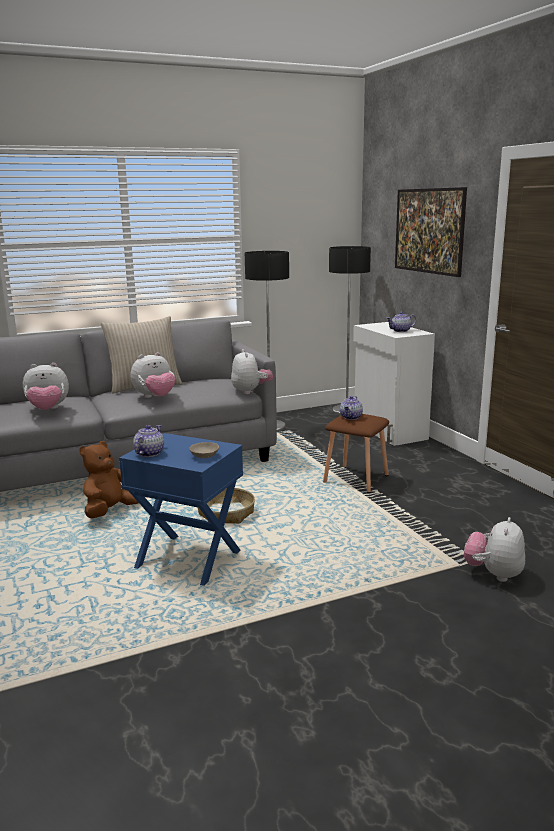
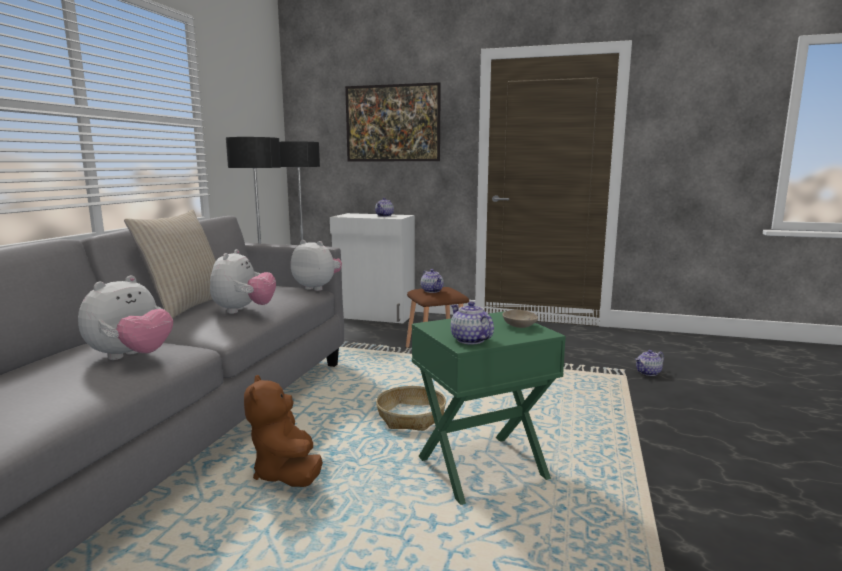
camera: 50 degrees left, 5 degrees down
blue side table [119,433,243,586] -> green side table [412,311,566,505]
plush toy [464,517,525,582] -> teapot [635,350,664,376]

